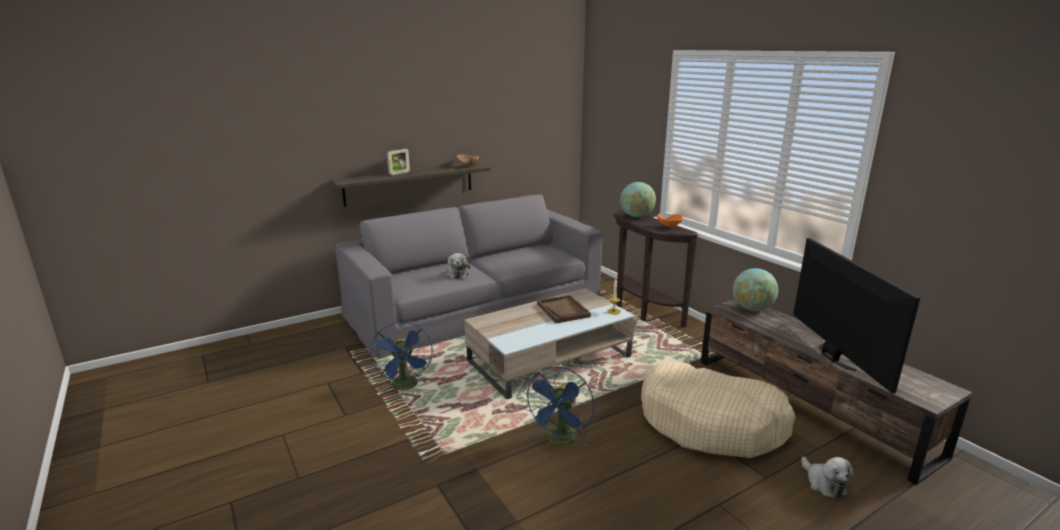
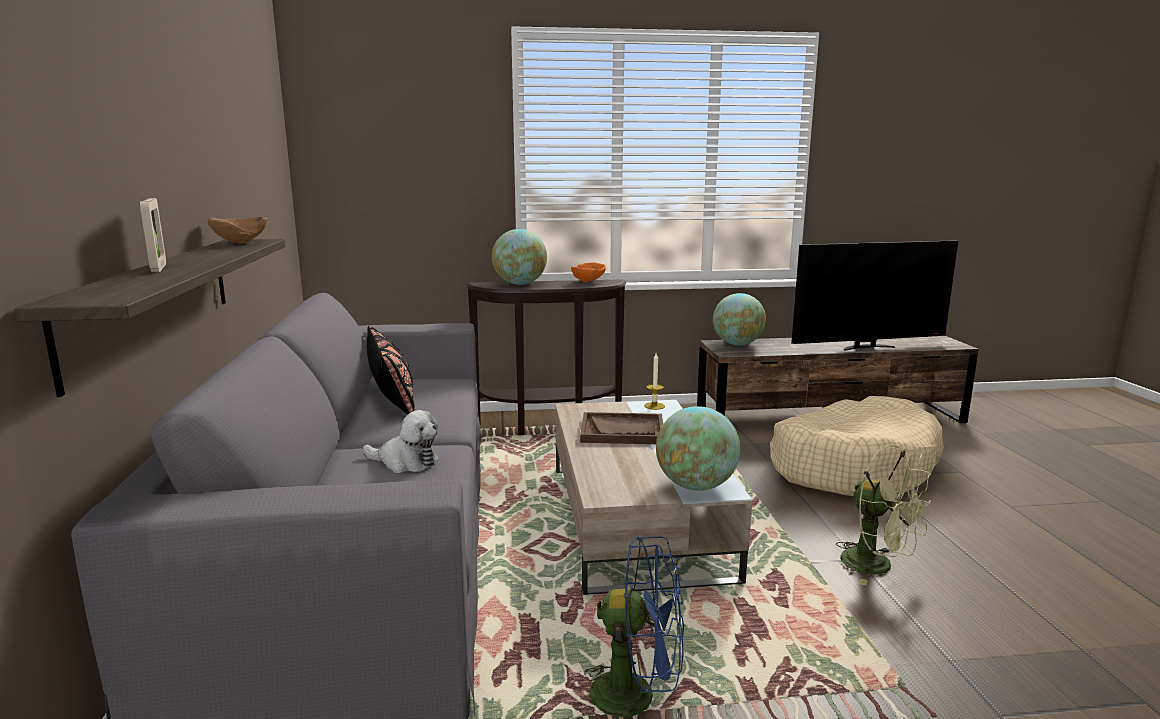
camera: 65 degrees left, 5 degrees down
blue fan [524,366,594,446] -> green fan [836,444,933,585]
television [793,238,920,393] -> television turned 150 degrees clockwise [791,240,958,351]
plush toy [801,457,853,498] -> none
none -> black pillow [366,326,415,415]
none -> globe [656,406,741,491]

